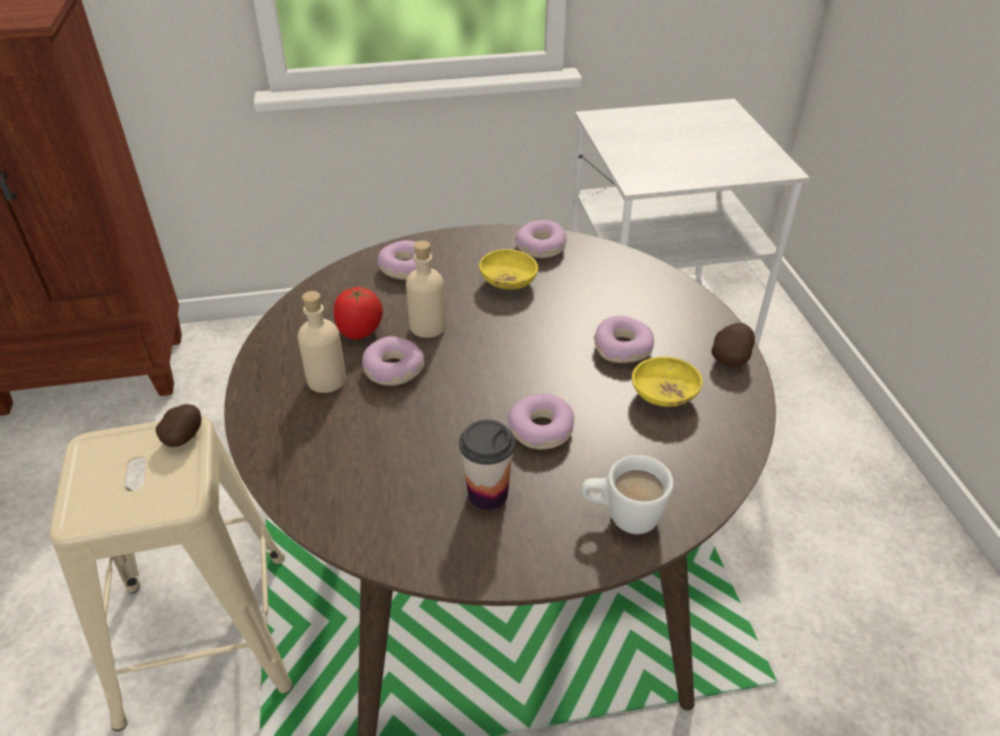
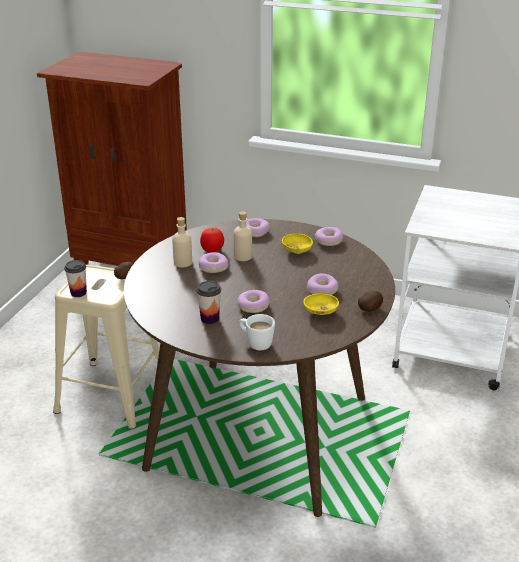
camera: 30 degrees right, 10 degrees down
none -> cup [64,260,87,297]

